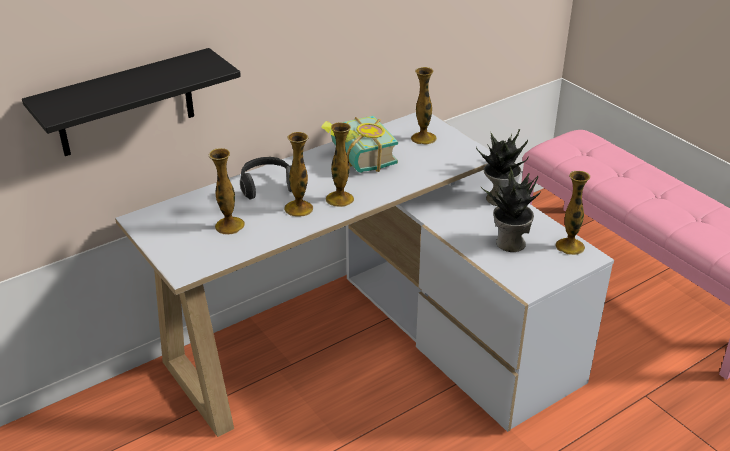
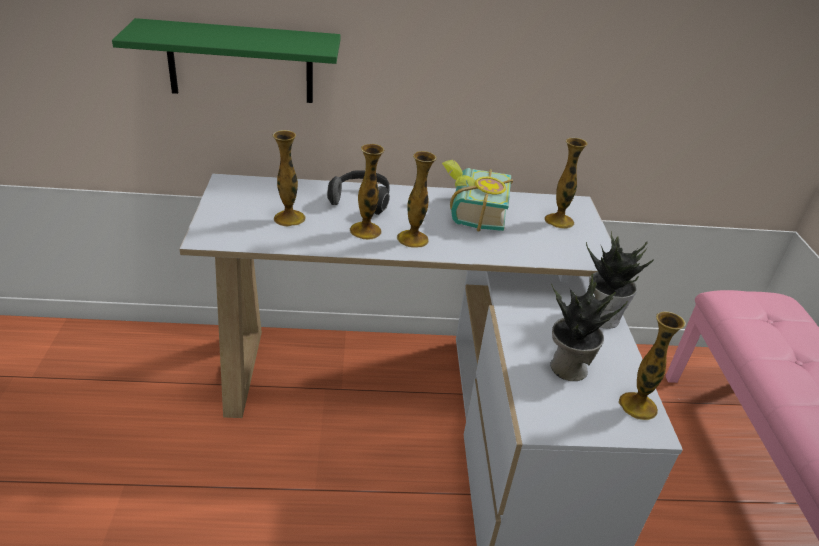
camera: 30 degrees right, 0 degrees up
black shelf [22,48,241,156] -> green shelf [112,18,341,103]

